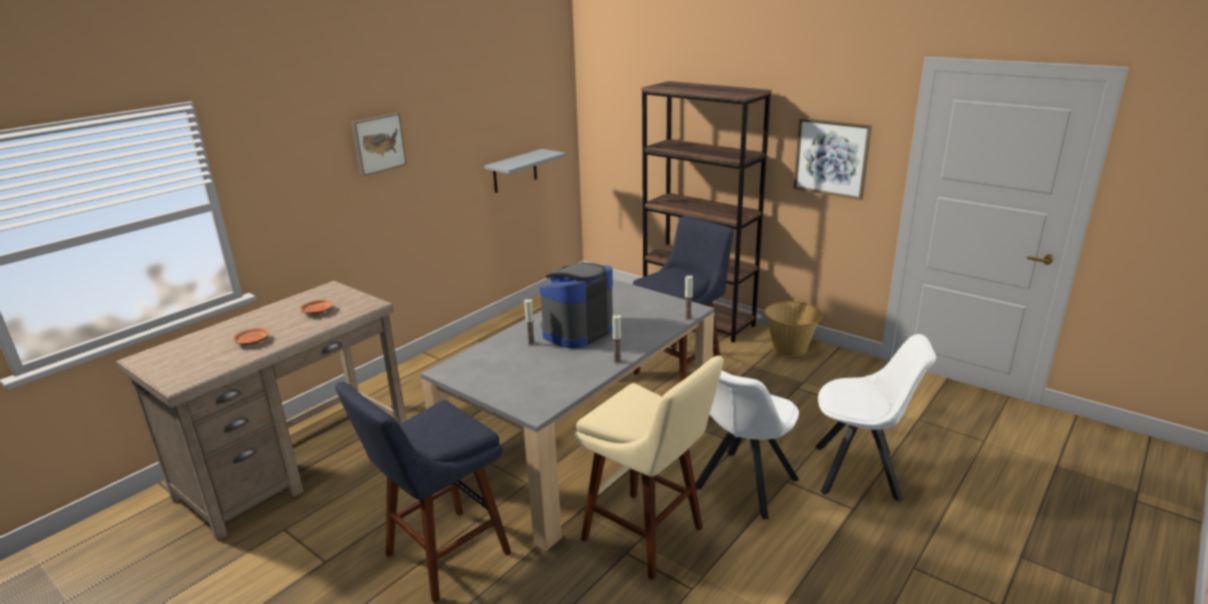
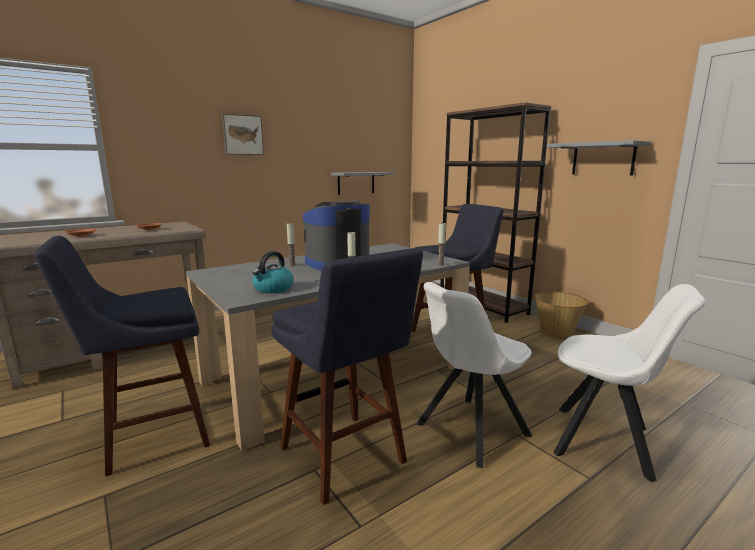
camera: 15 degrees right, 10 degrees down
beige stool [575,356,724,580] -> blue stool [271,248,423,505]
picture [794,118,872,200] -> grey shelf [547,140,651,176]
none -> kettle [252,251,293,293]

